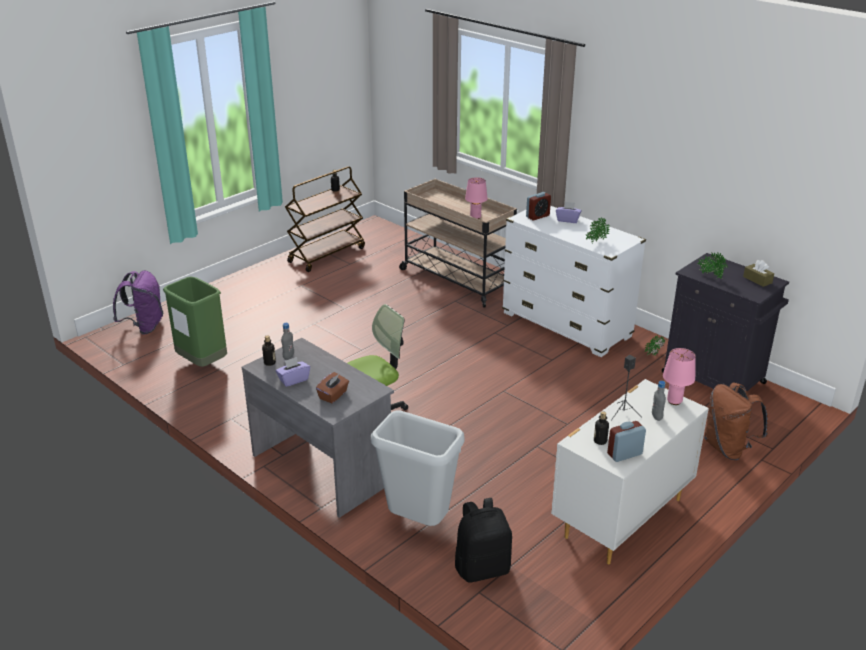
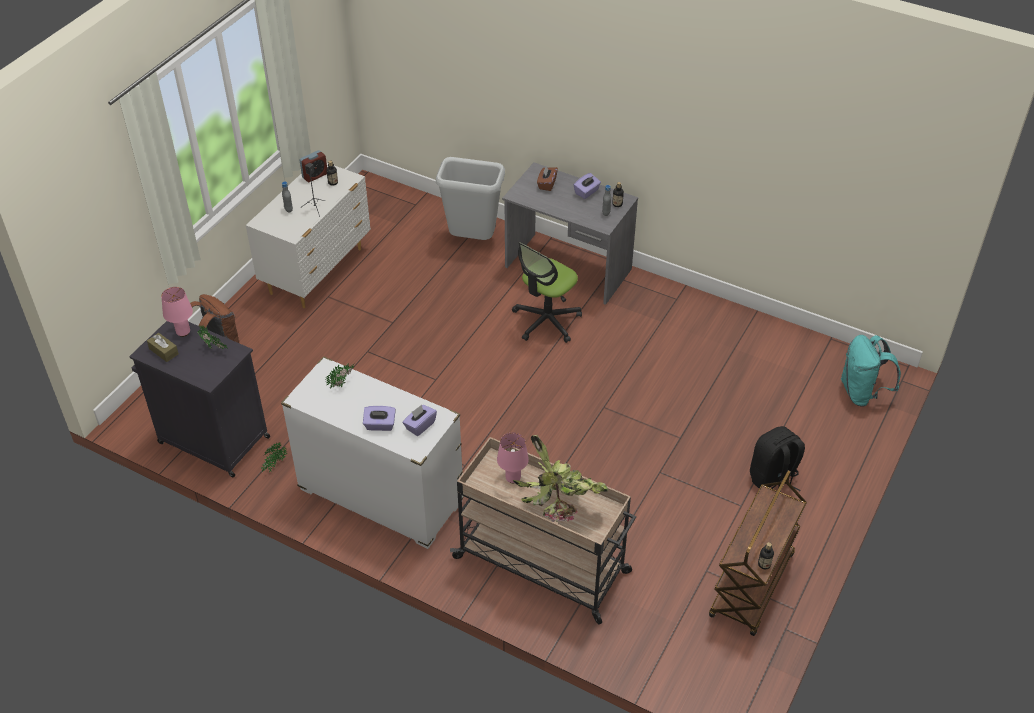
camera: 165 degrees right, 15 degrees up
purple backpack [113,270,163,334] -> turquoise backpack [841,335,901,407]
green trash can [163,276,227,367] -> none
black backpack [455,498,512,583] -> black backpack moved to [750,426,805,491]
alarm clock [526,192,551,221] -> purple tissue box [402,404,437,436]
pink table lamp [663,348,696,405] -> pink table lamp moved to [161,287,193,337]
none -> potted plant [513,435,609,522]

